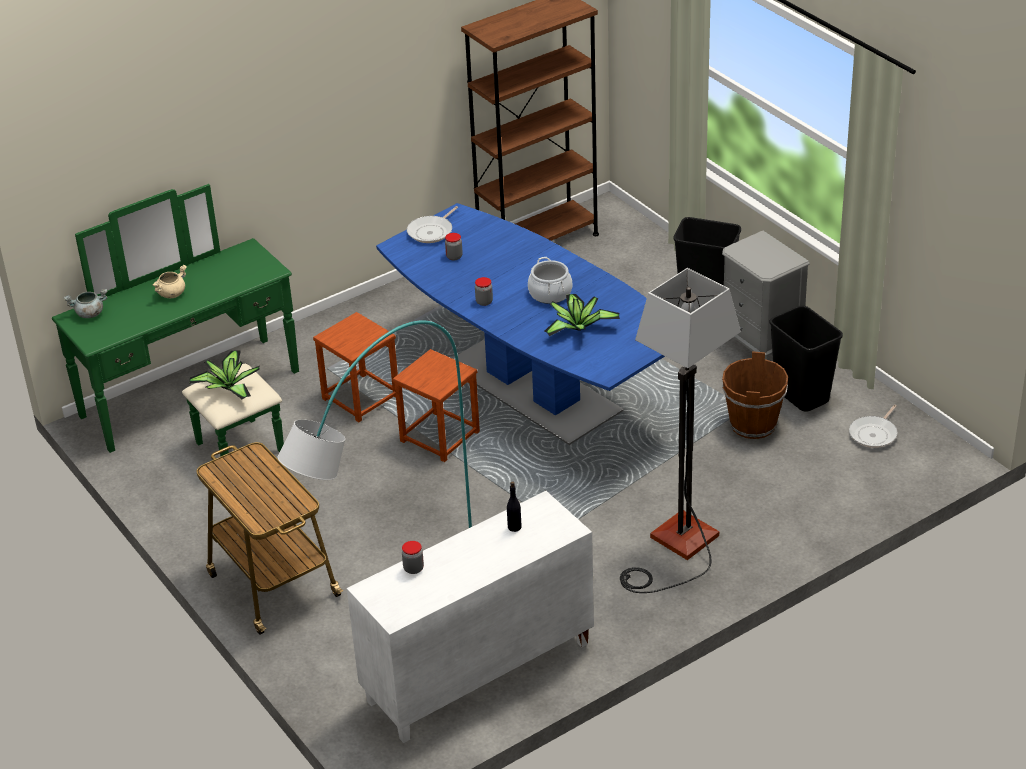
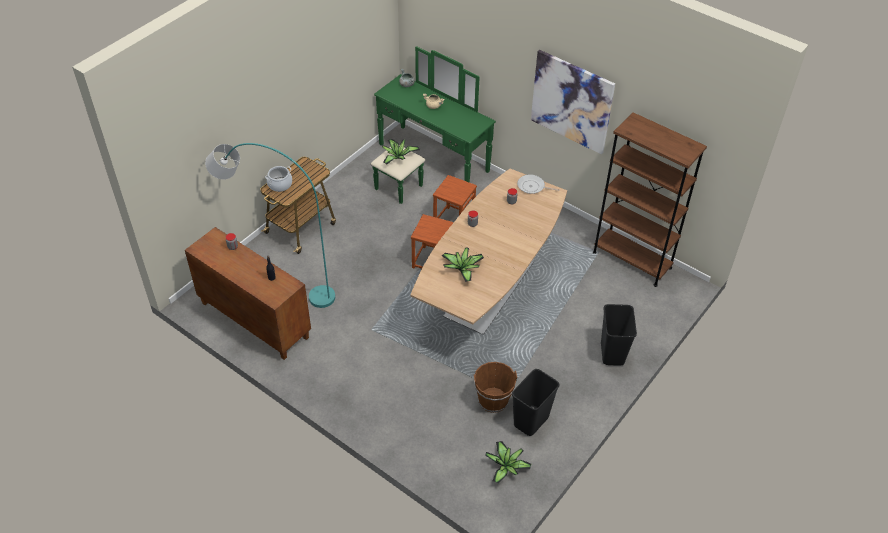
camera: 70 degrees right, 10 degrees up
white cabinet [347,491,594,743] -> brown cabinet [185,227,311,360]
blue dining table [376,203,665,445] -> brown dining table [410,169,567,335]
cooking pot [528,257,572,304] -> cooking pot moved to [265,166,292,192]
floor lamp [620,268,741,593] -> none
grey nightstand [722,231,810,360] -> none
frying pan [849,405,897,448] -> potted plant [485,441,531,484]
none -> picture [531,50,615,154]

